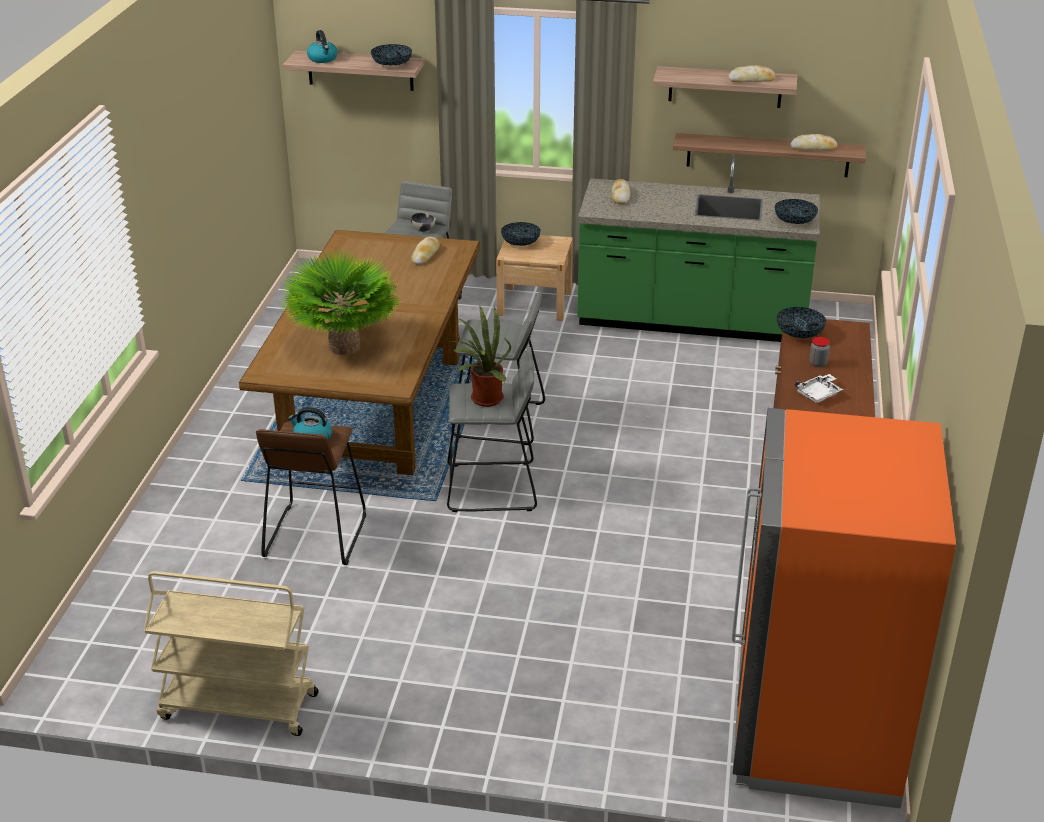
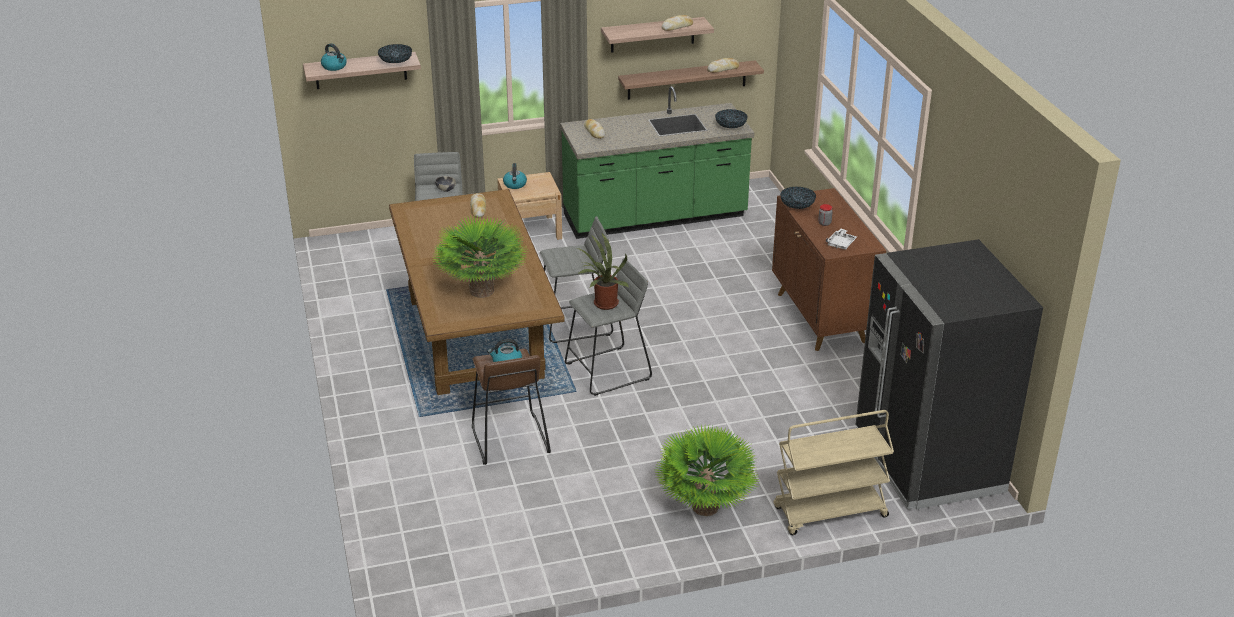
camera: 25 degrees left, 0 degrees up
beige cart [143,571,319,736] -> beige cart moved to [773,410,894,535]
bowl [501,222,541,246] -> kettle [503,163,527,189]
orange fridge [732,408,956,809] -> black fridge [855,239,1043,509]
none -> potted plant [654,425,759,516]

